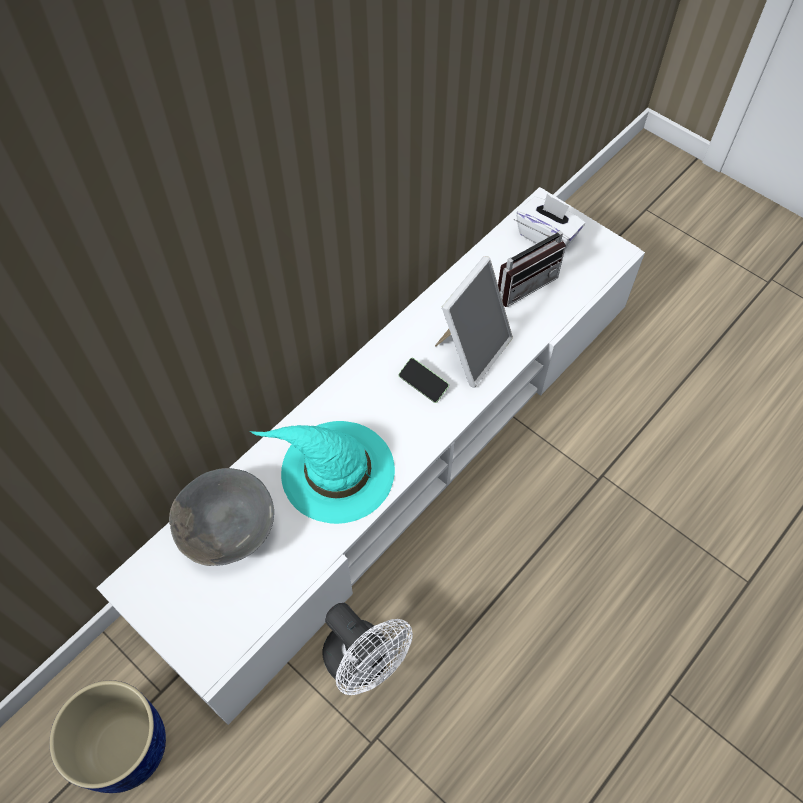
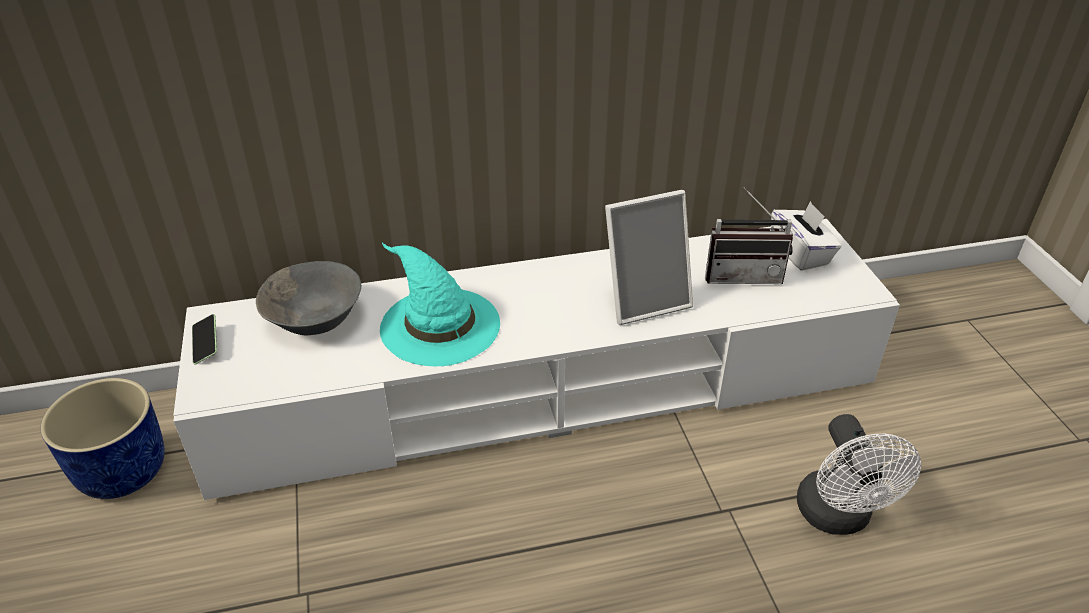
camera: 35 degrees right, 20 degrees down
white fan [322,603,413,695] -> white fan moved to [797,414,921,535]
phone [399,358,449,403] -> phone moved to [192,314,217,365]

